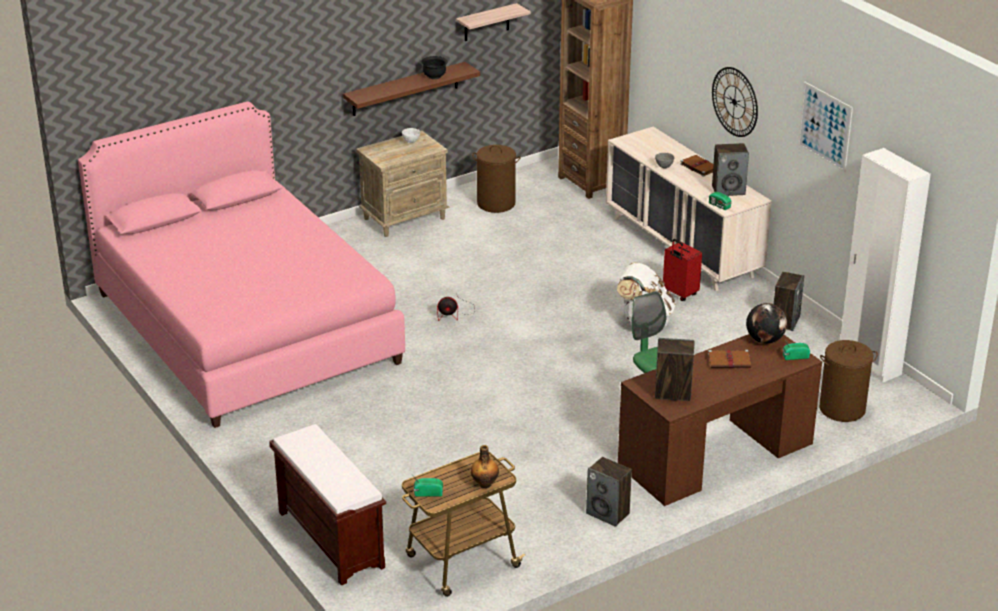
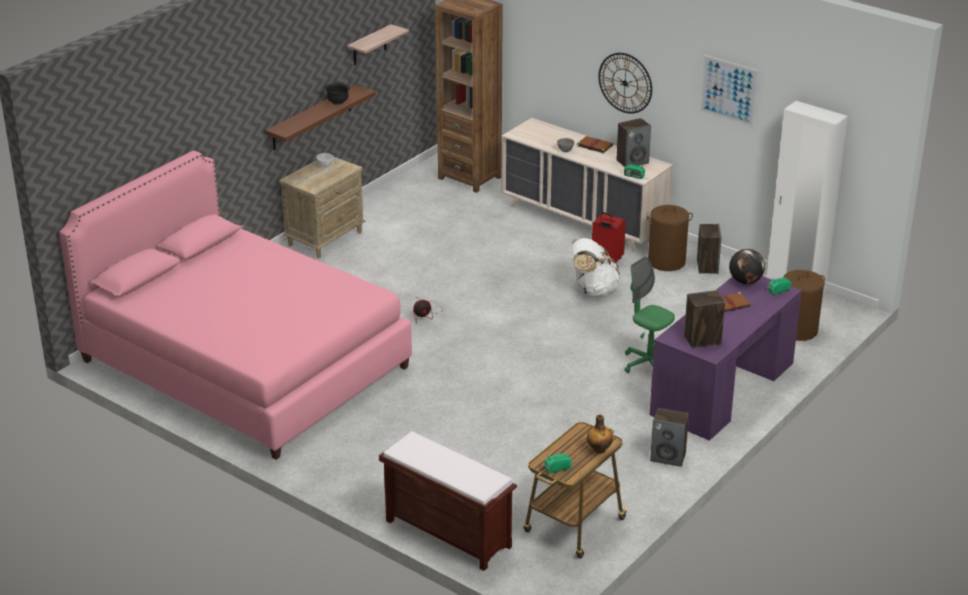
camera: 20 degrees left, 0 degrees up
brown laundry basket [472,145,521,213] -> brown laundry basket moved to [646,205,693,271]
brown desk [618,334,822,506] -> purple desk [650,276,802,441]

